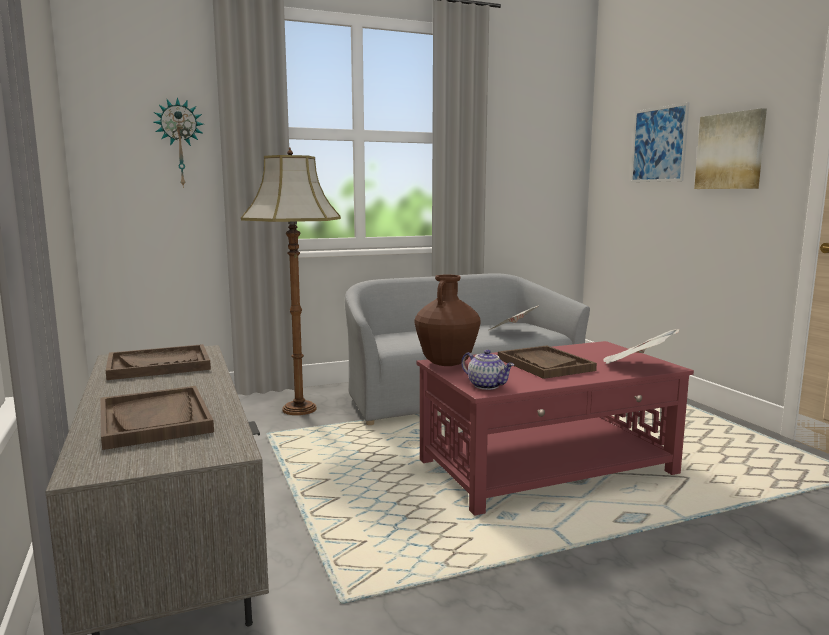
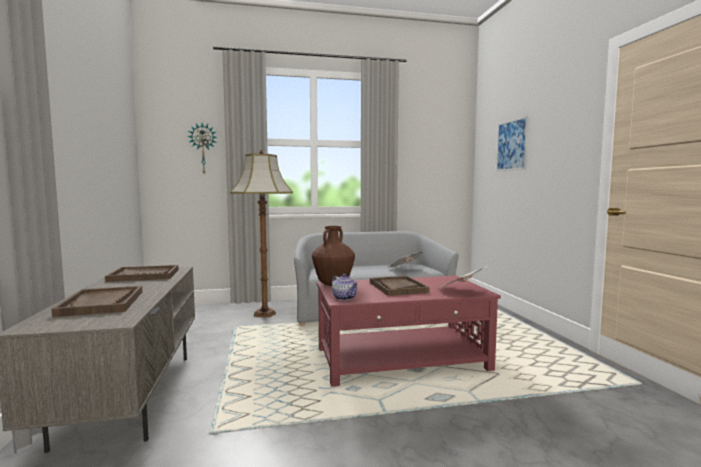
camera: 10 degrees right, 5 degrees down
picture [694,108,767,189] -> none

